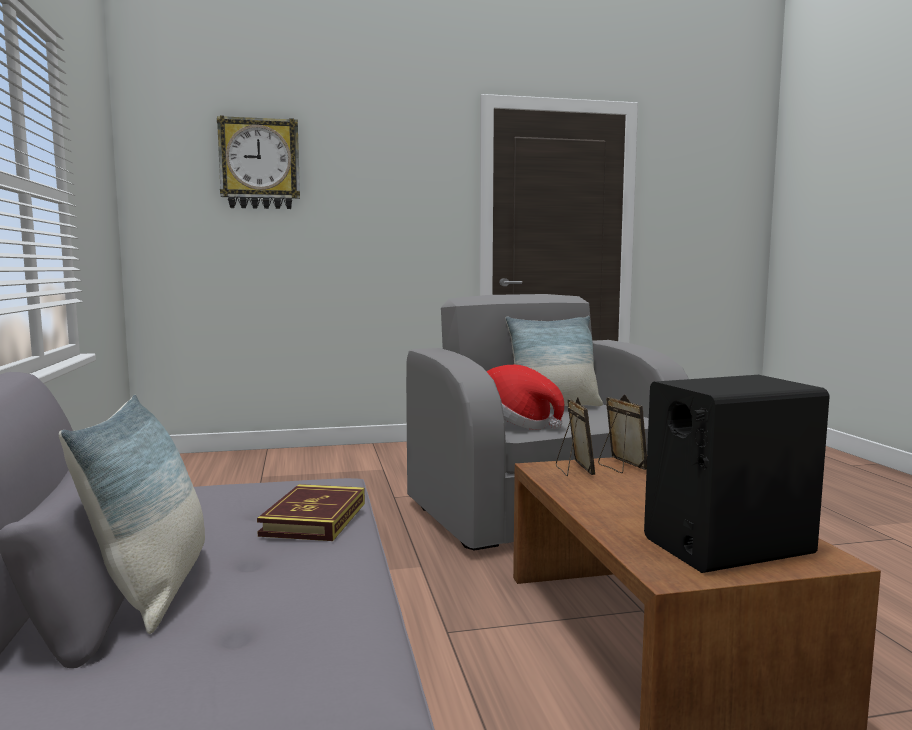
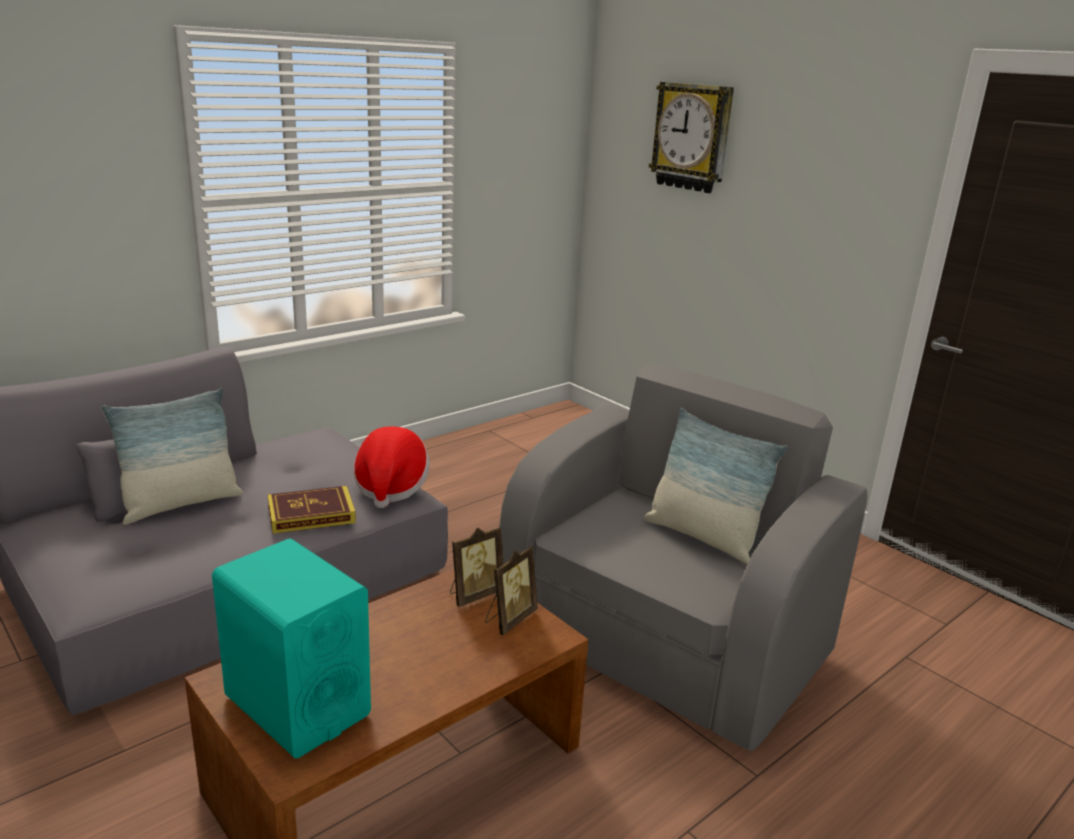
camera: 60 degrees right, 15 degrees up
hat [487,365,564,430] -> hat moved to [354,426,430,508]
black speaker [644,375,830,573] -> turquoise speaker [212,539,371,758]

